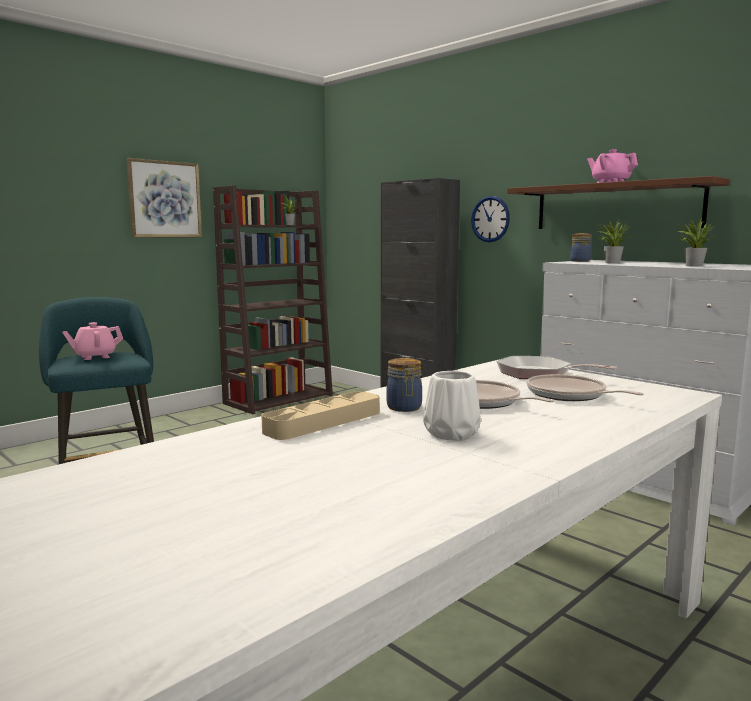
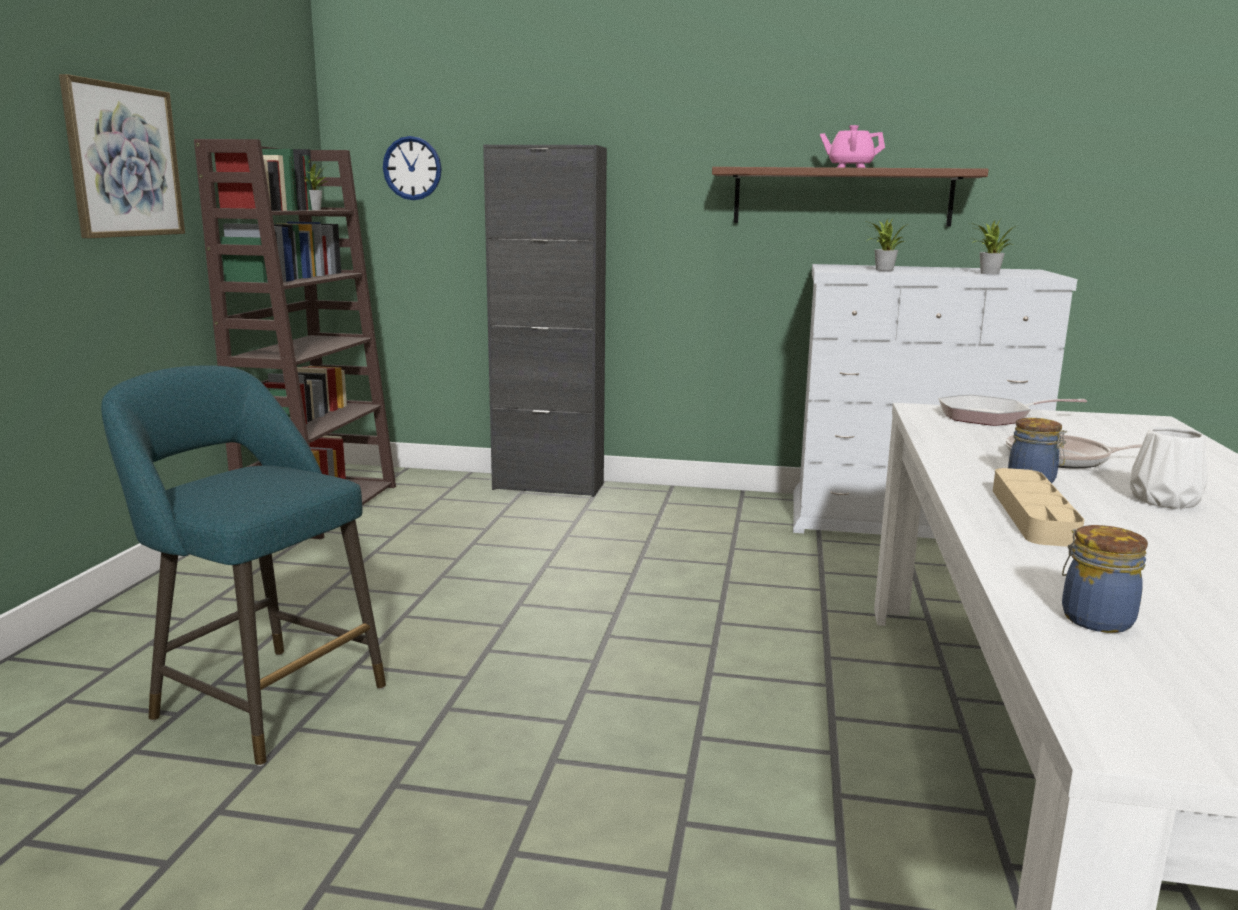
camera: 35 degrees left, 5 degrees up
pink teapot [62,322,123,360] -> none
wall clock [471,196,510,242] -> wall clock moved to [383,136,442,200]
frying pan [527,374,644,401] -> none
jar [570,233,591,262] -> jar moved to [1062,525,1148,633]

